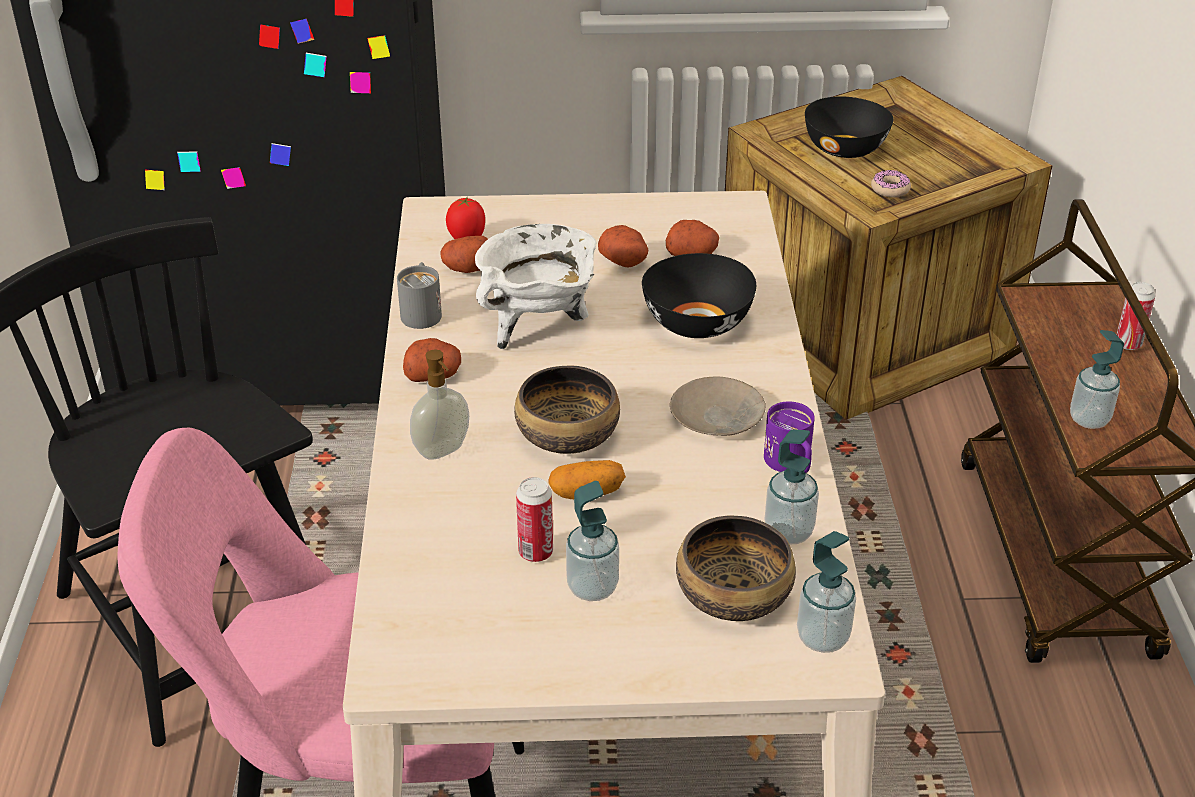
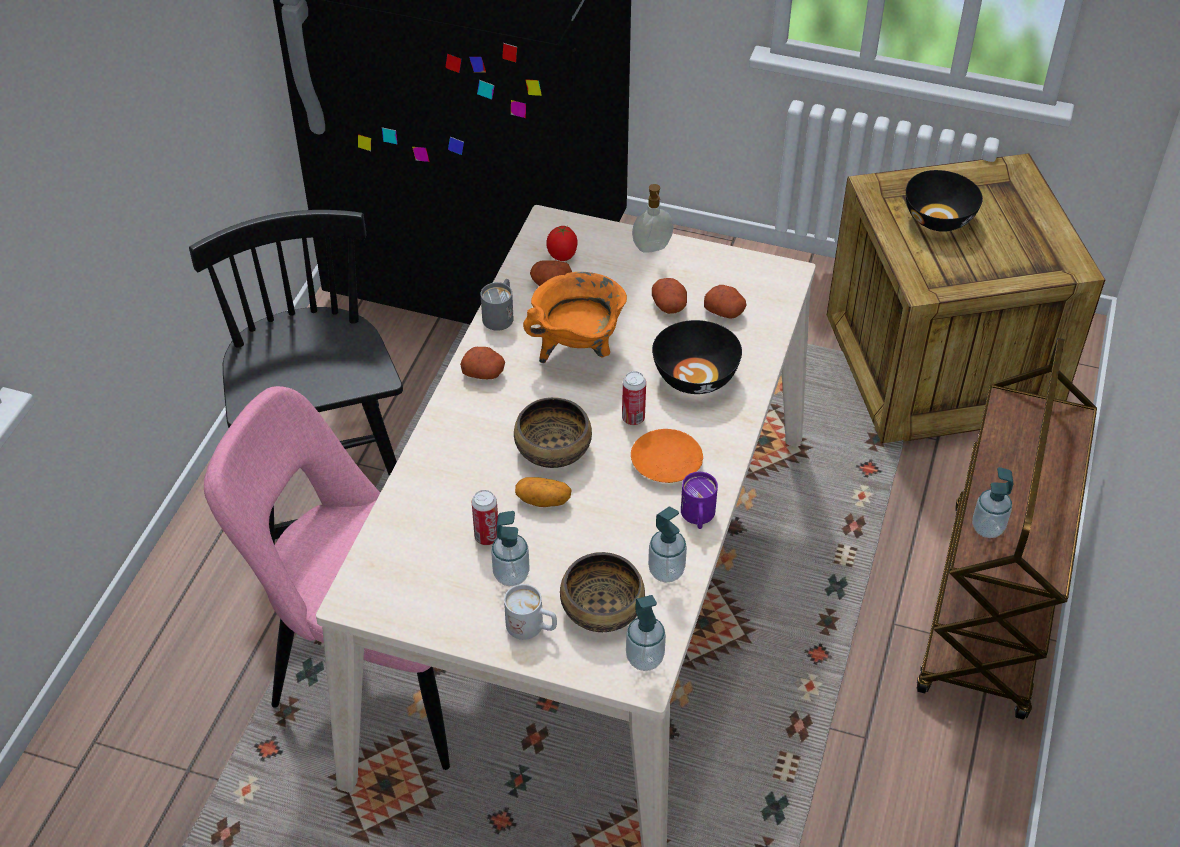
camera: 20 degrees right, 10 degrees up
soap dispenser [410,350,469,460] -> soap dispenser moved to [632,184,674,253]
white cooking pot [475,224,597,349] -> orange cooking pot [523,272,627,363]
beige plate [670,377,766,436] -> orange plate [631,429,703,483]
donut [871,170,911,197] -> none
can [1116,282,1155,350] -> can moved to [622,371,646,425]
none -> white mug [504,584,557,640]

